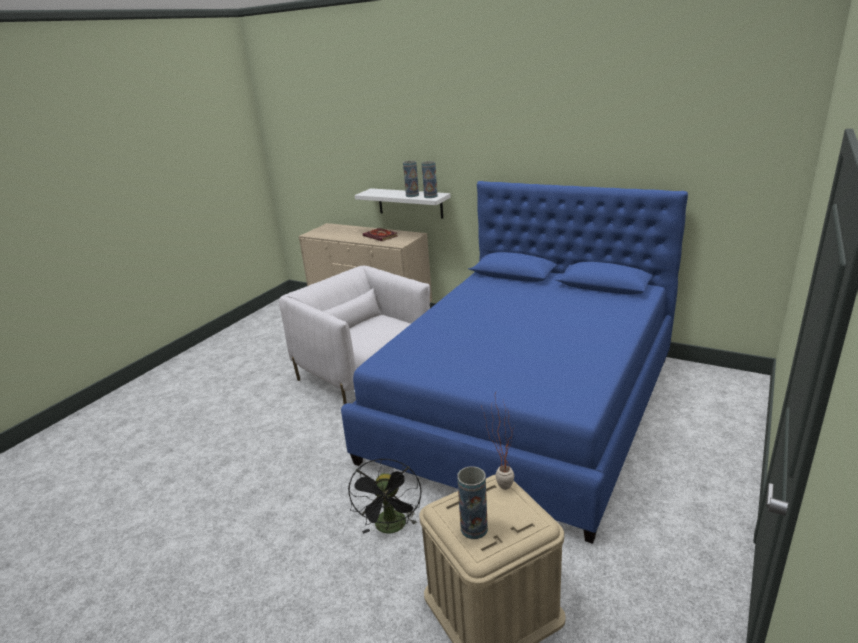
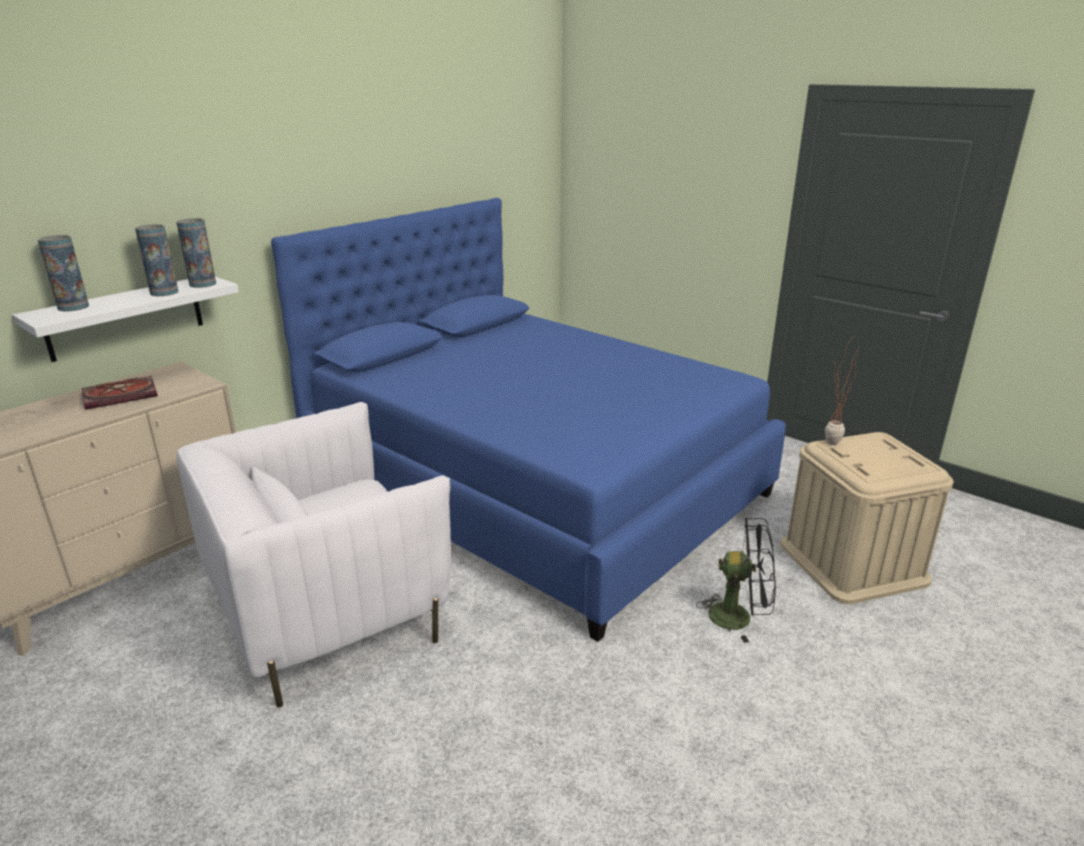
camera: 80 degrees left, 0 degrees up
vase [457,466,488,539] -> vase moved to [38,235,89,312]

